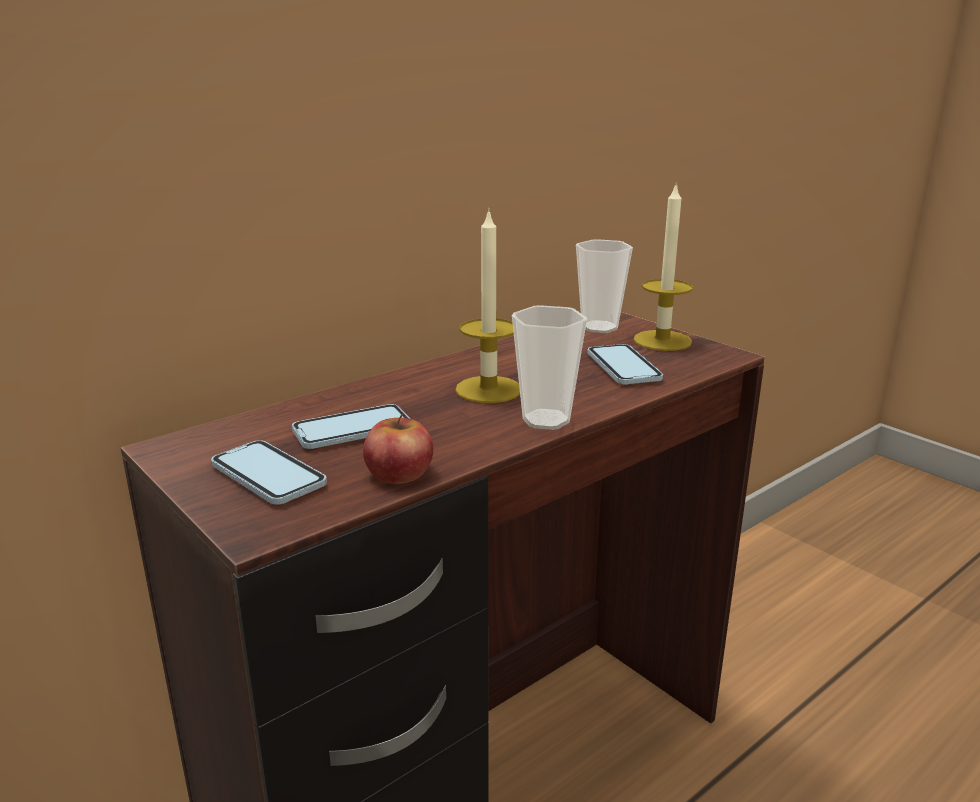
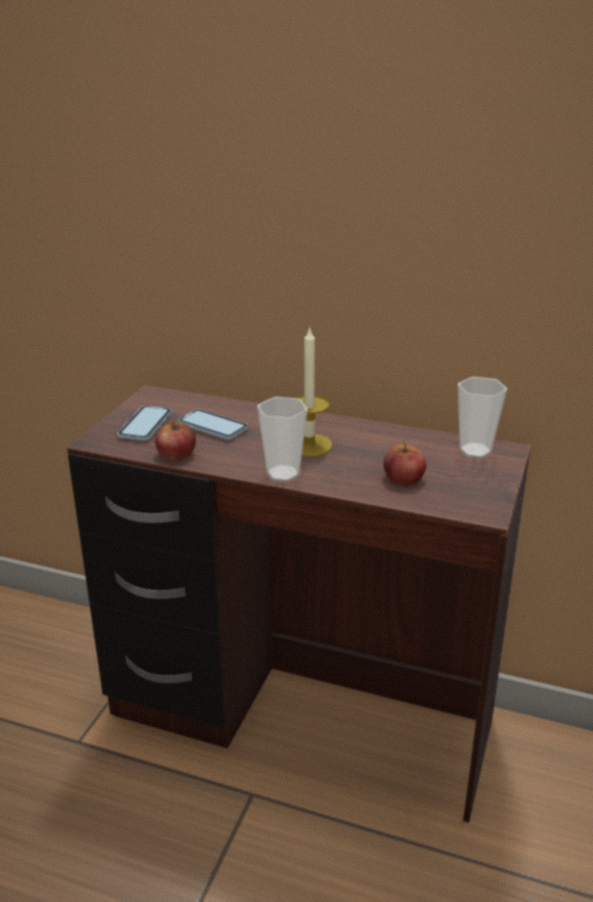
camera: 60 degrees right, 5 degrees up
phone [588,344,663,385] -> apple [383,441,427,485]
candle [633,185,693,351] -> none

